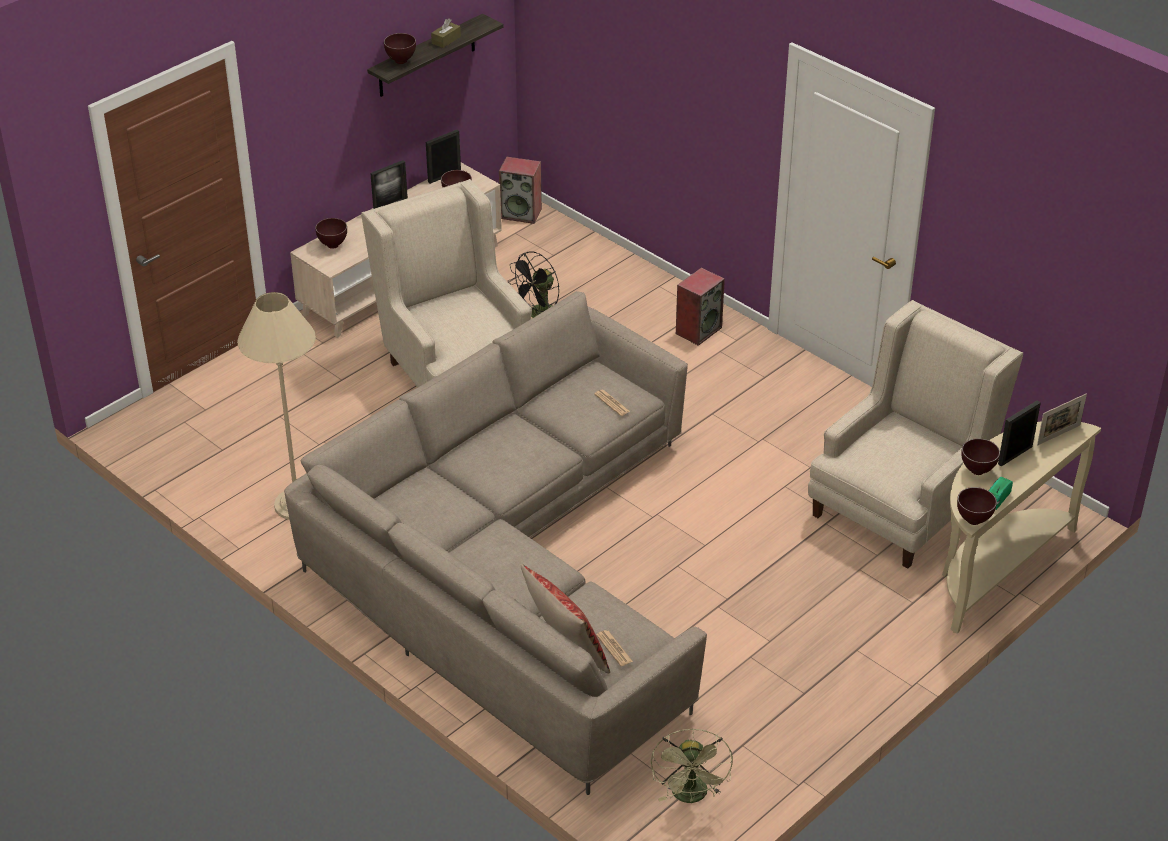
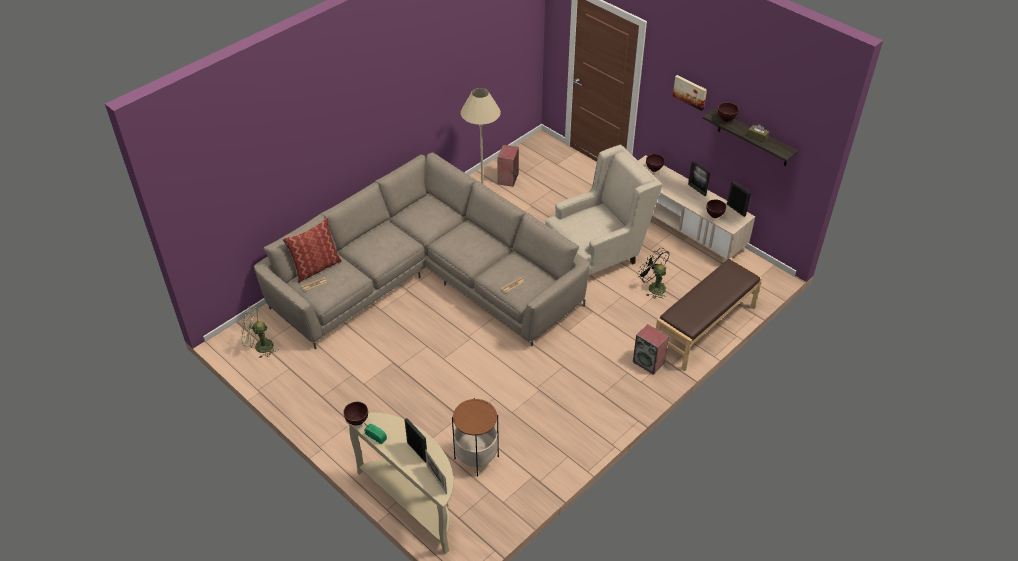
camera: 90 degrees right, 5 degrees up
speaker [499,156,542,224] -> speaker moved to [498,145,519,187]
beige armchair [808,300,1023,569] -> side table [452,398,499,477]
brown bowl [961,438,1000,475] -> none
none -> brown bench [656,259,762,371]
none -> picture [673,75,707,111]

